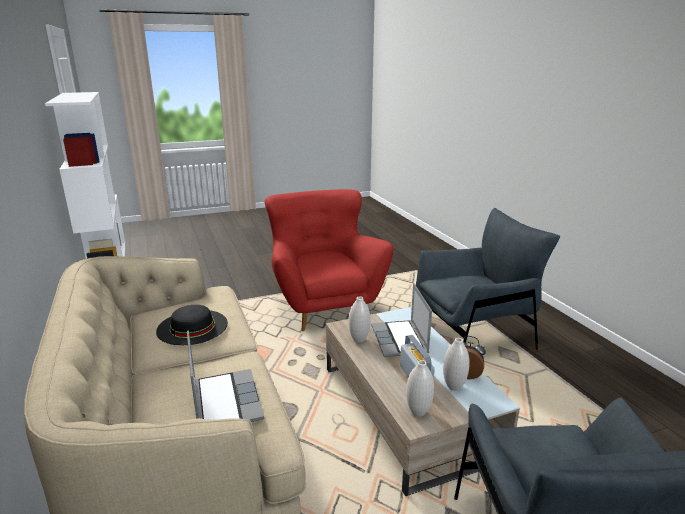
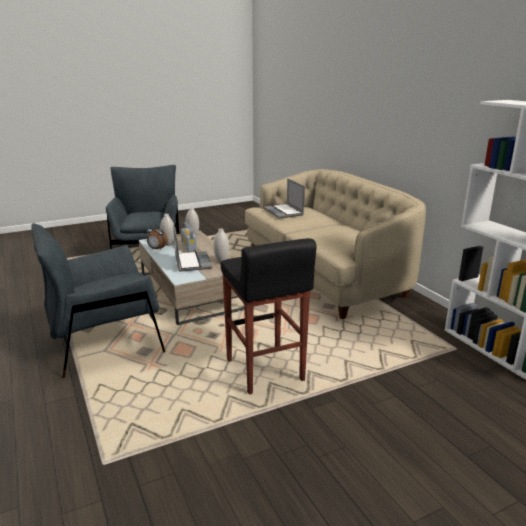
camera: 175 degrees right, 0 degrees up
black hat [156,305,228,345] -> none
red armchair [265,189,394,331] -> black stool [221,238,316,395]

